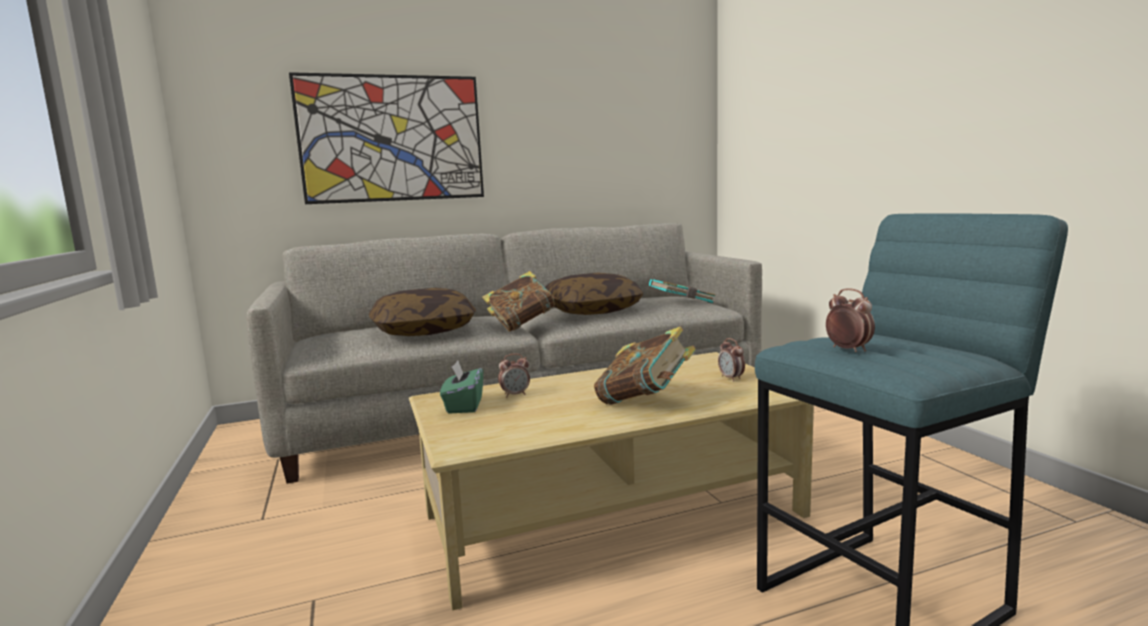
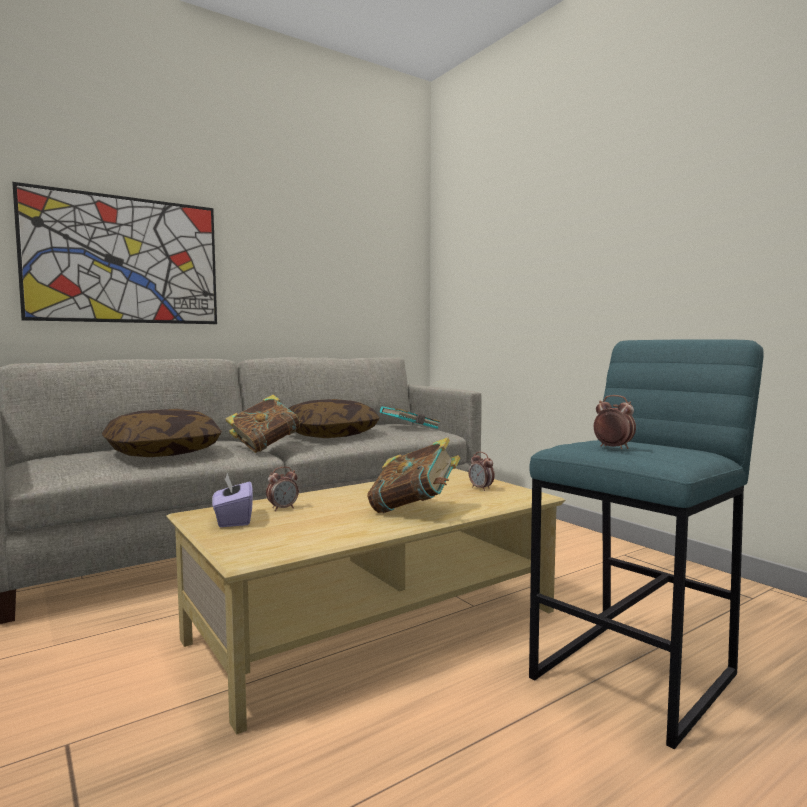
camera: 15 degrees left, 5 degrees down
green tissue box [440,360,483,413] -> purple tissue box [212,473,253,527]

